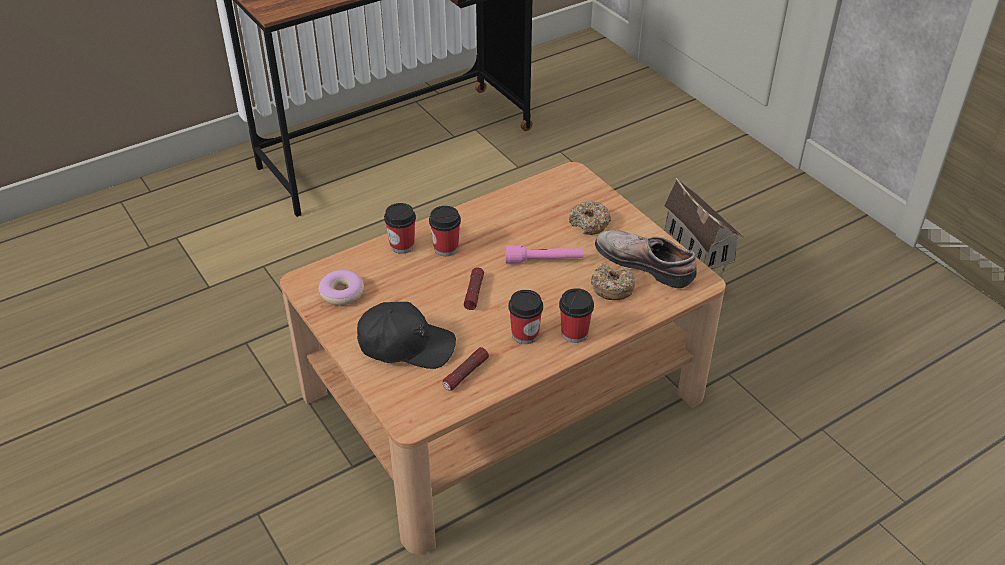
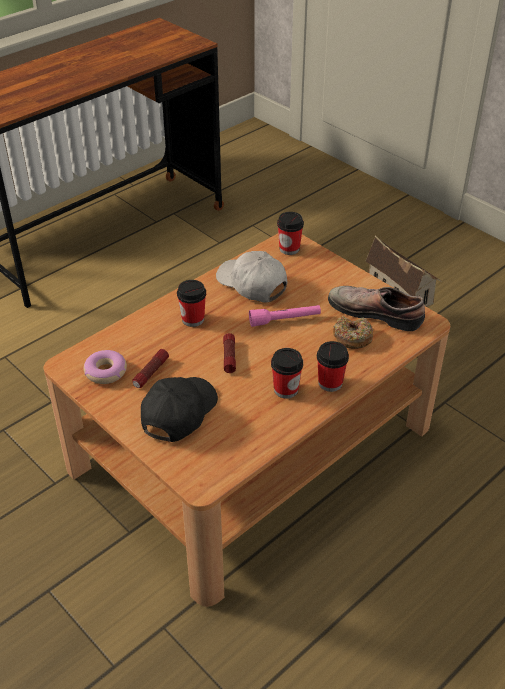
camera: 10 degrees left, 0 degrees up
black cap [357,302,456,369] -> black cap turned 60 degrees counterclockwise [141,377,218,442]
cup [384,203,416,254] -> cup moved to [277,212,304,255]
flashlight [443,347,489,391] -> flashlight moved to [132,349,169,388]
donut [569,201,611,235] -> none
none -> white cap [216,251,287,302]

